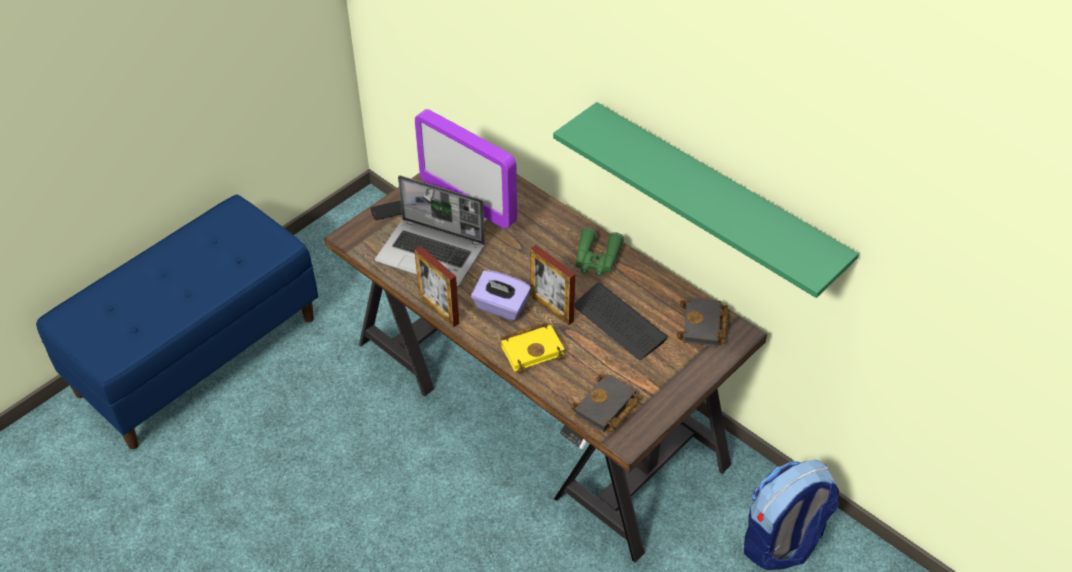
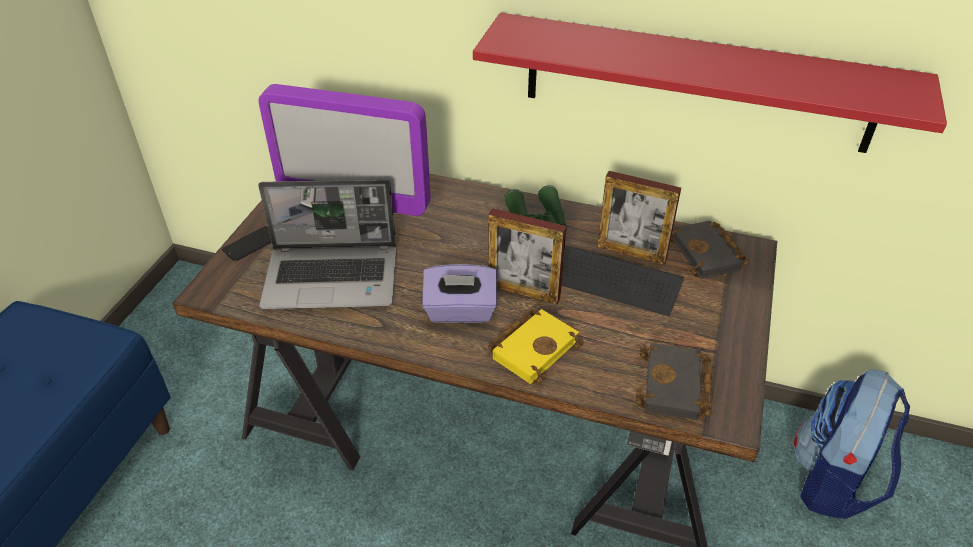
camera: 25 degrees left, 5 degrees down
picture frame [414,246,460,327] -> picture frame moved to [597,171,681,265]
green shelf [553,102,859,298] -> red shelf [473,13,947,153]

